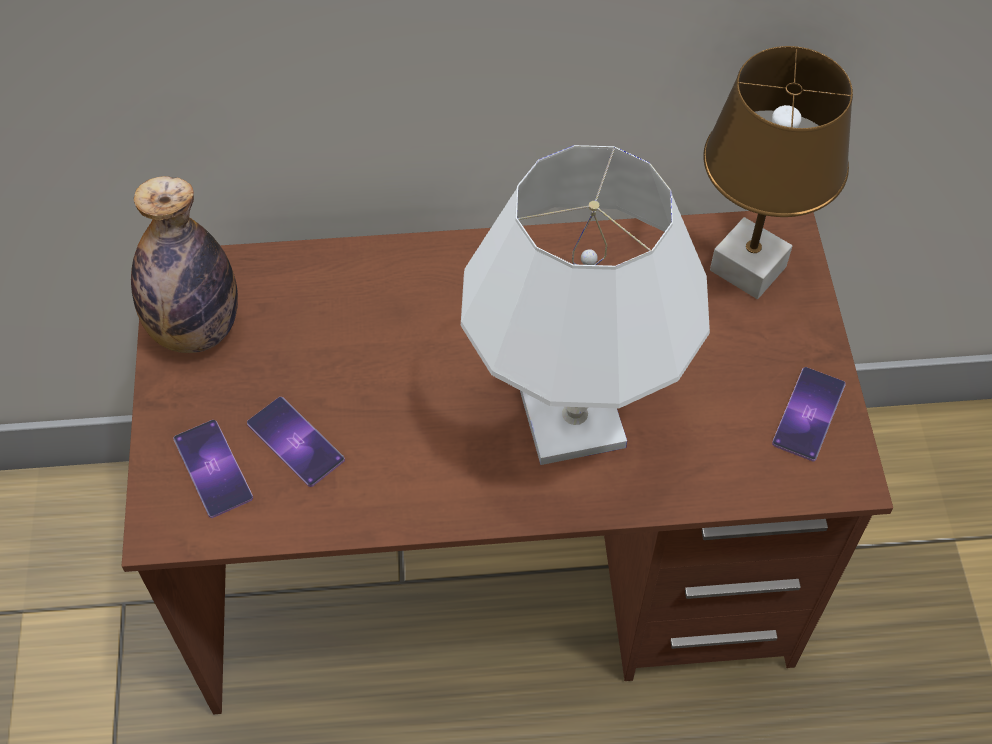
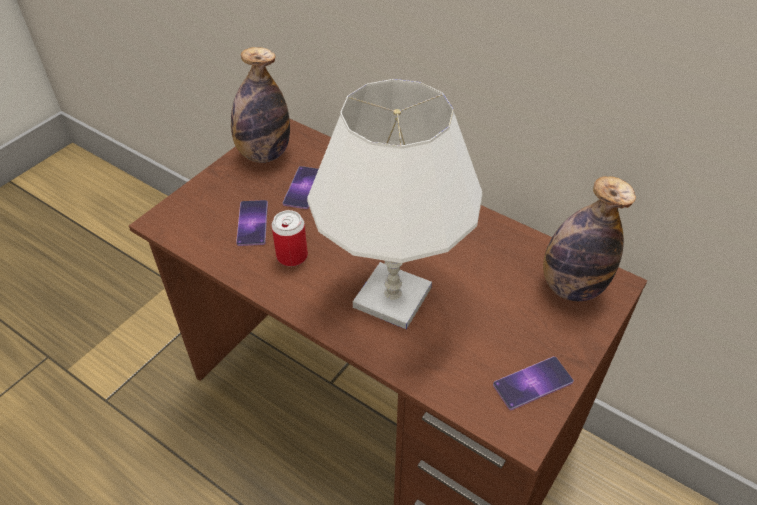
camera: 40 degrees right, 10 degrees down
phone [173,420,253,518] -> phone moved to [283,166,318,209]
brown table lamp [703,46,853,299] -> bottle [543,176,636,301]
none -> can [272,210,308,267]

